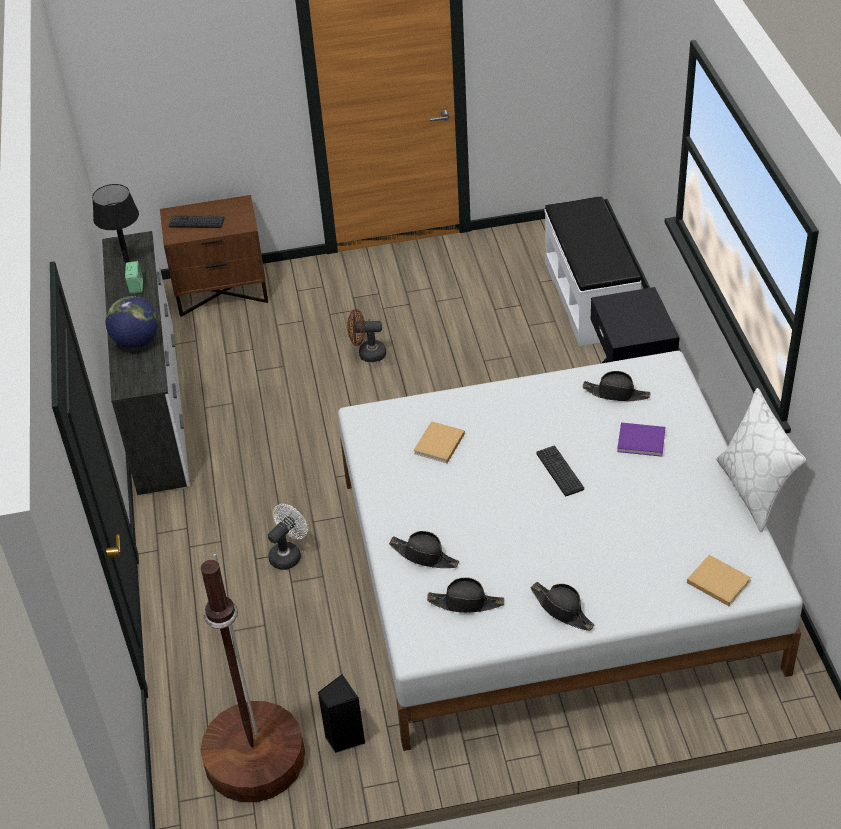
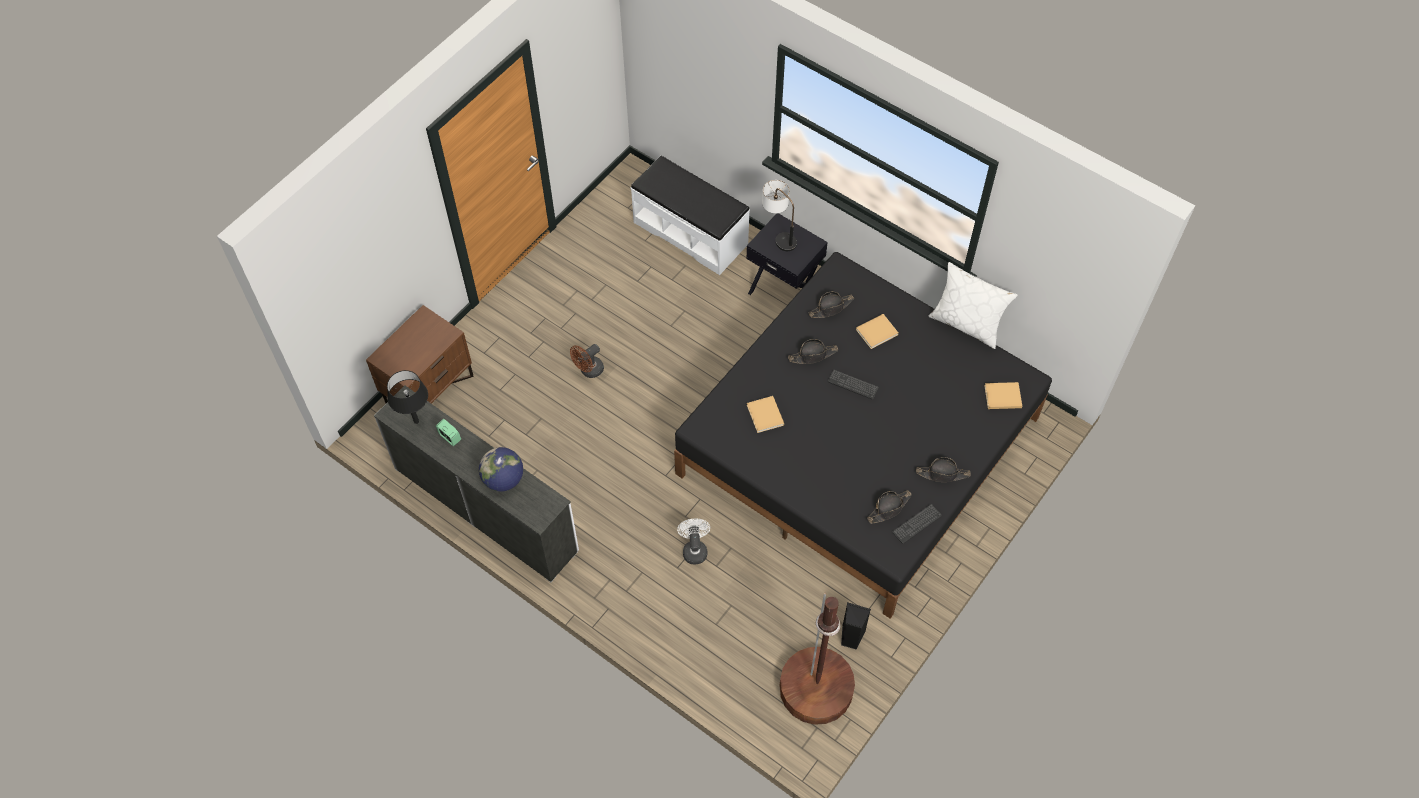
camera: 45 degrees left, 15 degrees up
keyboard [168,215,225,228] -> keyboard moved to [892,504,942,544]
white bed [338,351,803,751] -> black bed [674,252,1052,619]
black hat [389,531,459,568] -> black hat moved to [788,339,838,364]
purple book [617,423,665,457] -> beige book [856,314,898,349]
none -> table lamp [762,180,797,251]

